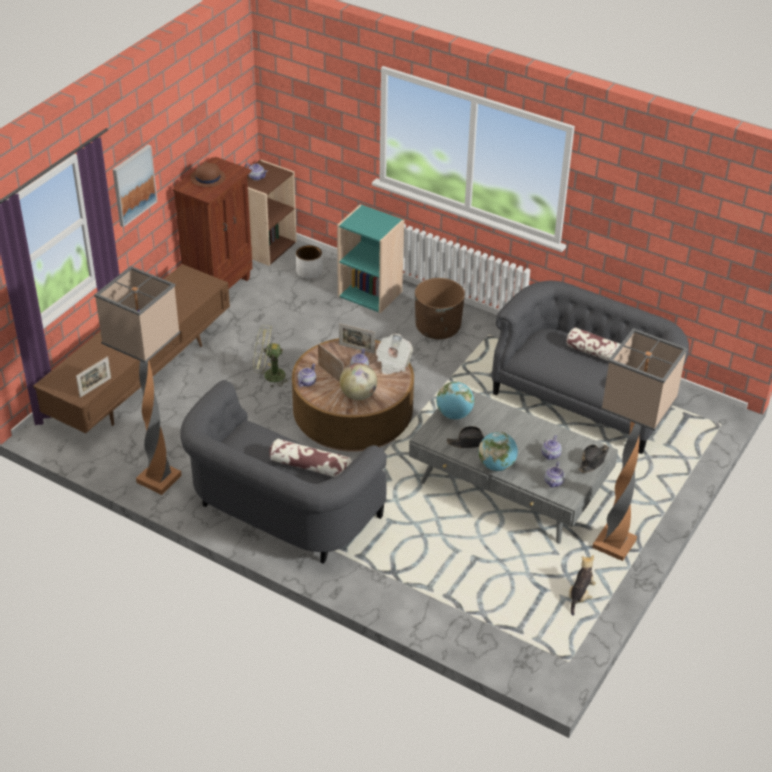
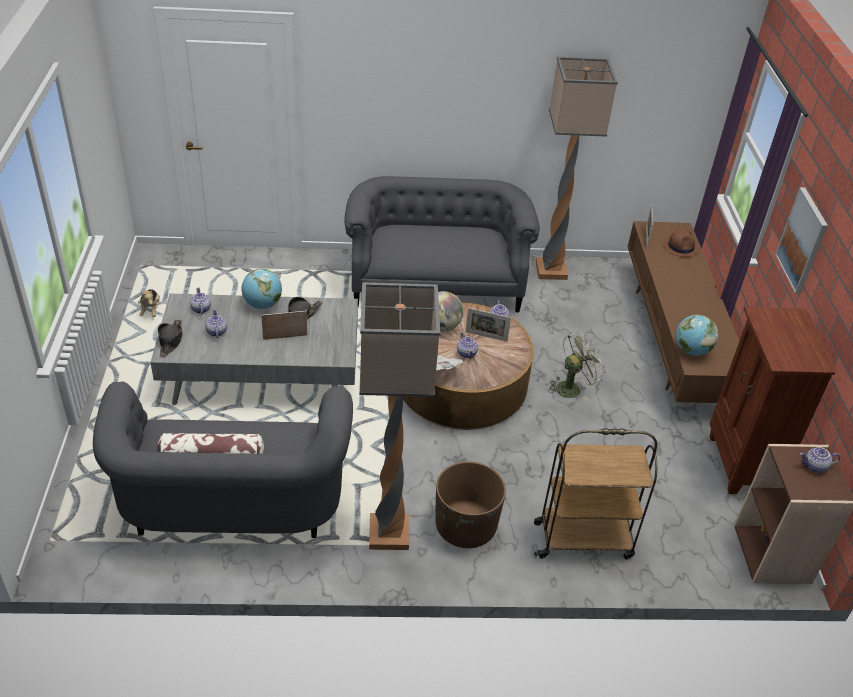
camera: 145 degrees right, 0 degrees up
brown hat [191,161,225,187] -> brown hat moved to [663,229,699,257]
pillow [270,439,352,477] -> none
white planter [296,245,323,279] -> none
turquoise bookcase [337,204,404,313] -> brown cart [534,428,657,560]
picture frame [339,323,375,354] -> picture frame moved to [261,311,307,340]
globe [436,382,474,419] -> globe moved to [676,315,718,356]
floor lamp [592,328,688,561] -> floor lamp moved to [359,282,440,550]

